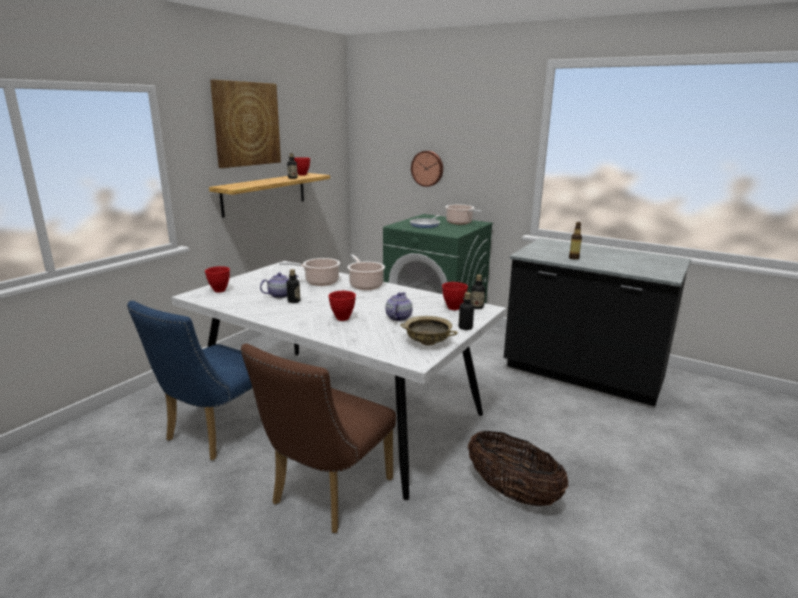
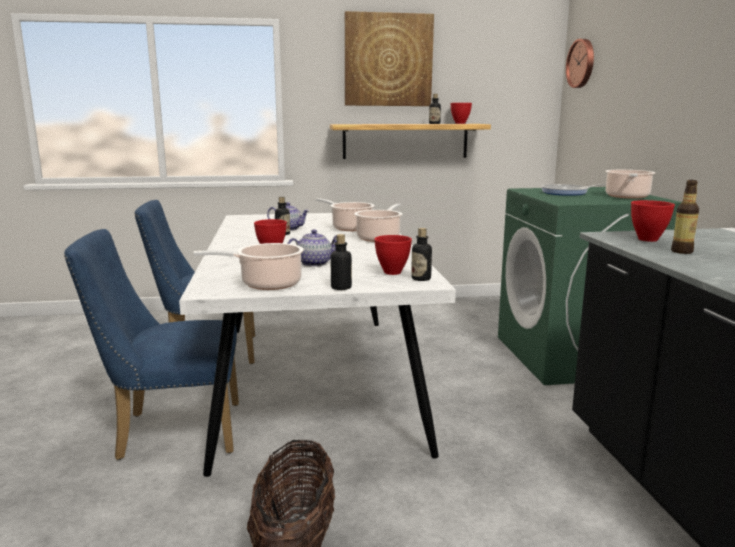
camera: 50 degrees right, 5 degrees down
red bowl [205,266,230,293] -> red bowl moved to [631,200,675,242]
brown chair [240,344,396,533] -> blue chair [64,229,239,460]
beige bowl [400,316,458,345] -> cooking pot [193,243,304,290]
wall clock [411,151,443,187] -> wall clock moved to [566,39,594,88]

